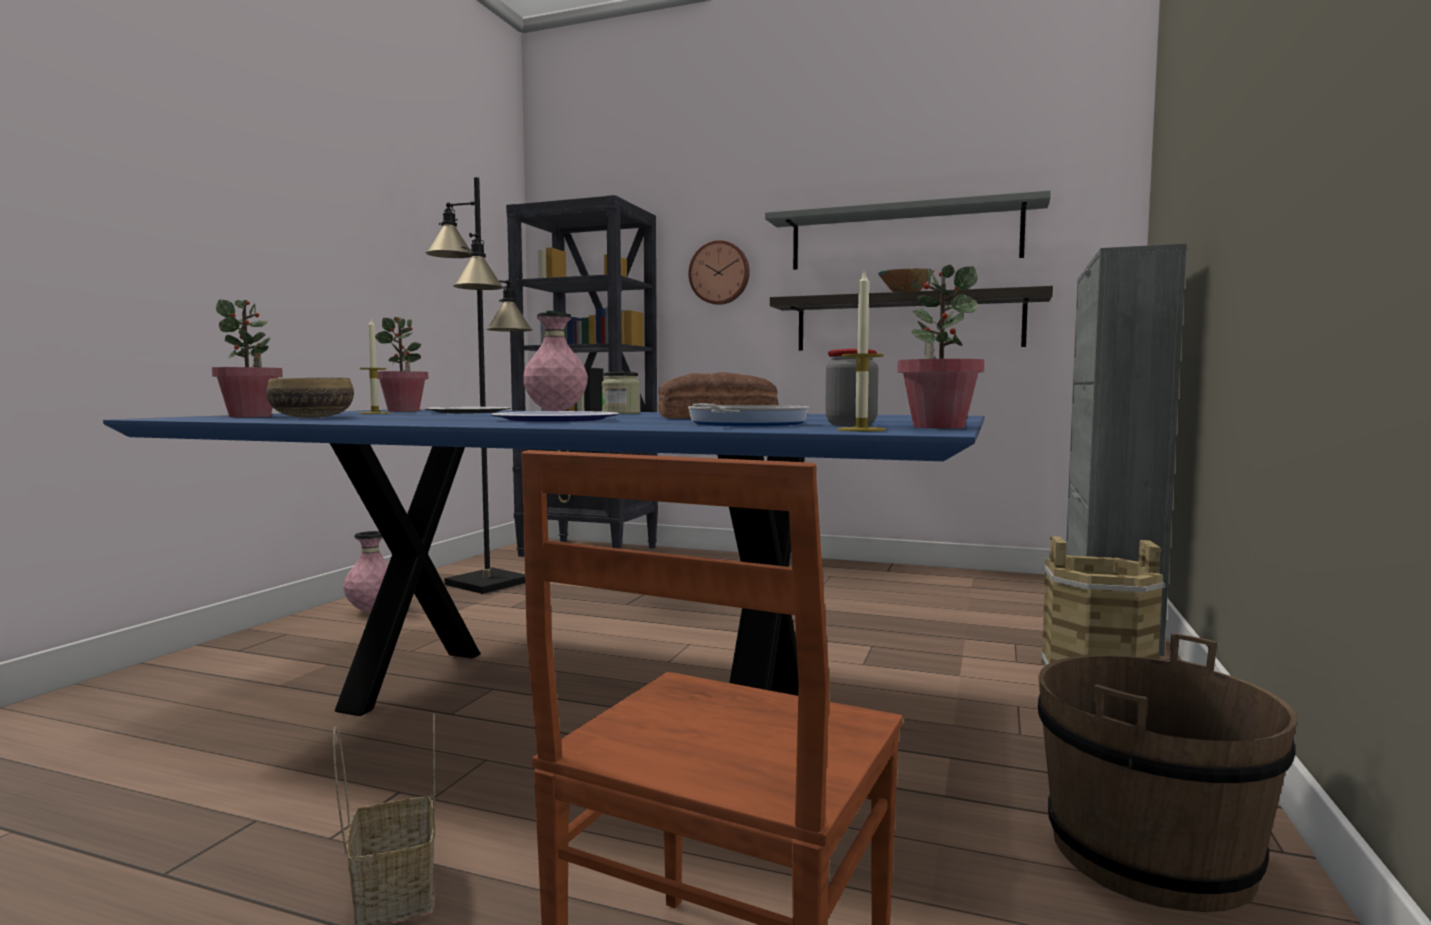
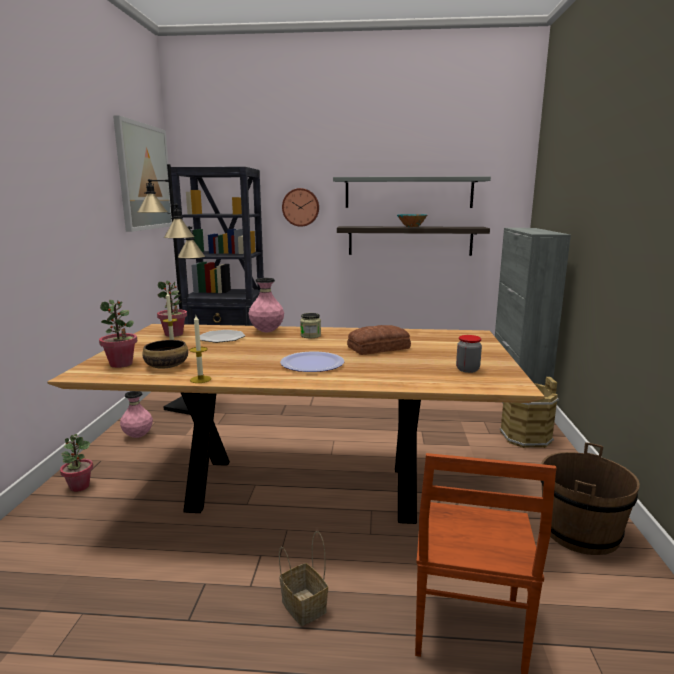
camera: 15 degrees left, 10 degrees up
blue dining table [103,410,985,716] -> brown dining table [48,324,545,524]
frying pan [688,404,809,426] -> none
candle [837,269,886,431] -> candle moved to [189,315,211,383]
potted plant [898,265,985,428] -> potted plant moved to [60,434,93,492]
none -> picture [113,115,172,232]

